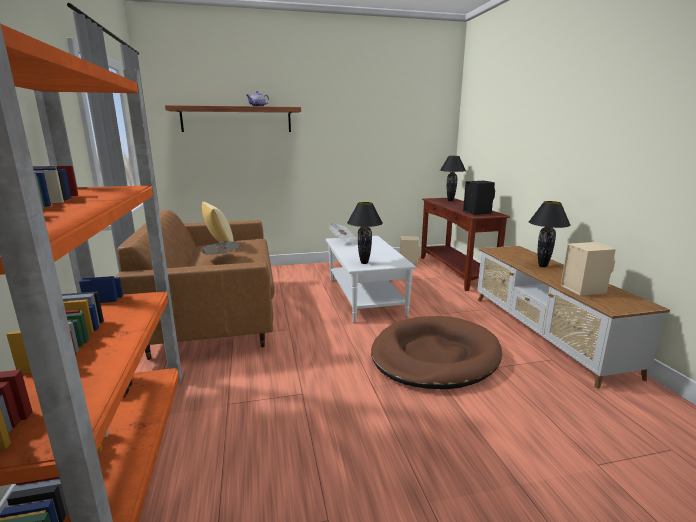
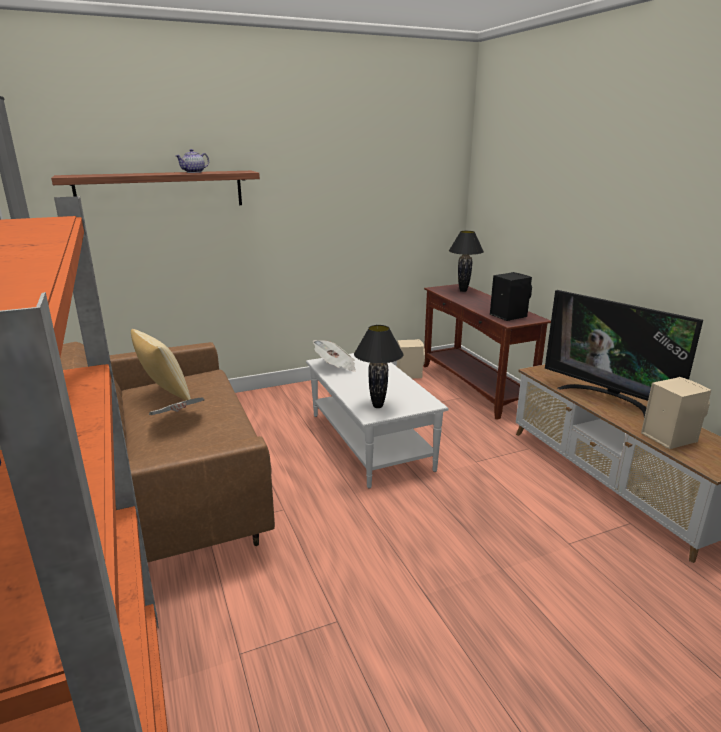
camera: 10 degrees left, 5 degrees up
brown dog bed [371,316,502,389] -> none
black table lamp [529,201,571,267] -> television [545,290,703,417]

